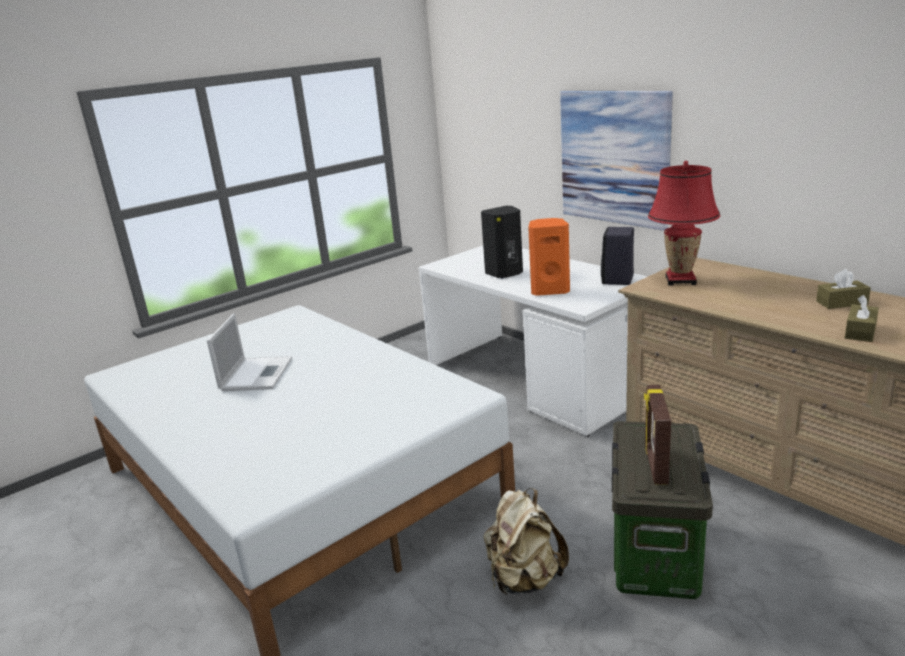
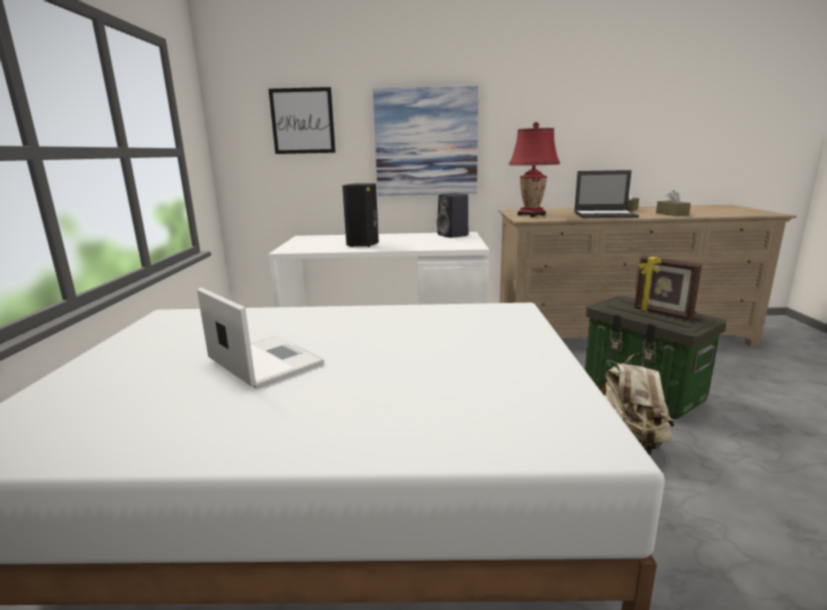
camera: 50 degrees left, 5 degrees down
orange speaker [528,218,570,296] -> none
none -> picture [269,87,336,154]
none -> laptop [574,170,639,218]

